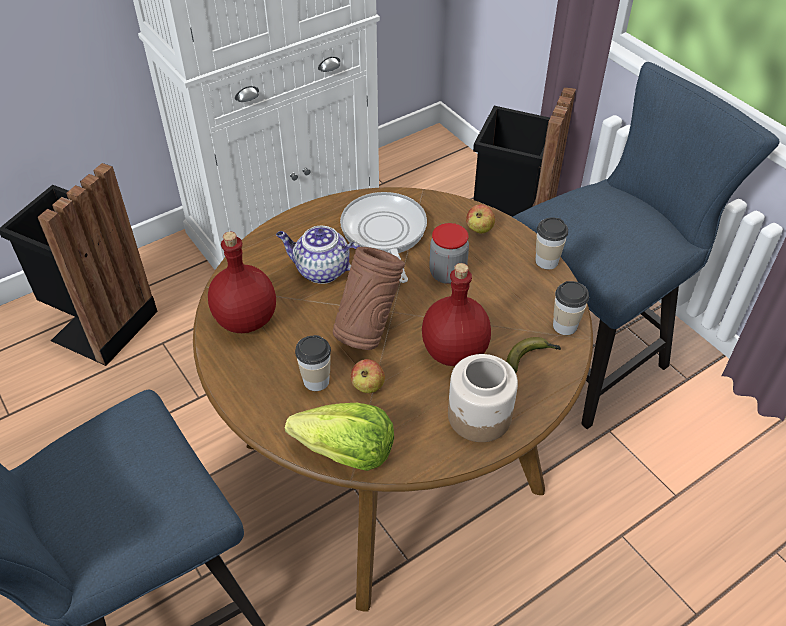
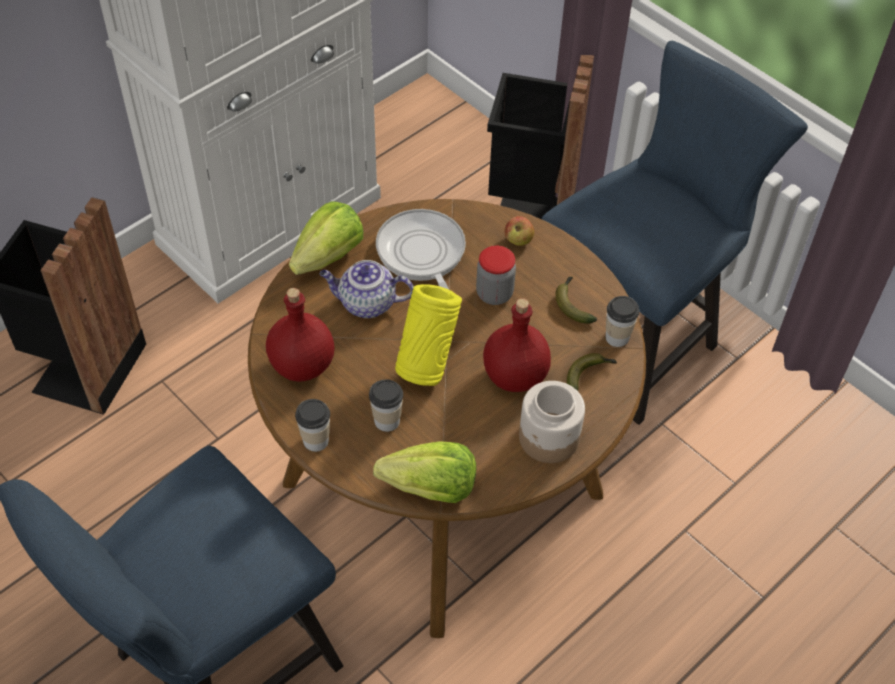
camera: 10 degrees left, 5 degrees up
brown vase [333,247,405,350] -> yellow vase [395,284,462,386]
apple [350,359,385,393] -> none
cup [535,217,568,269] -> cup moved to [295,399,330,452]
none -> lettuce [289,201,364,275]
none -> banana [556,277,597,324]

